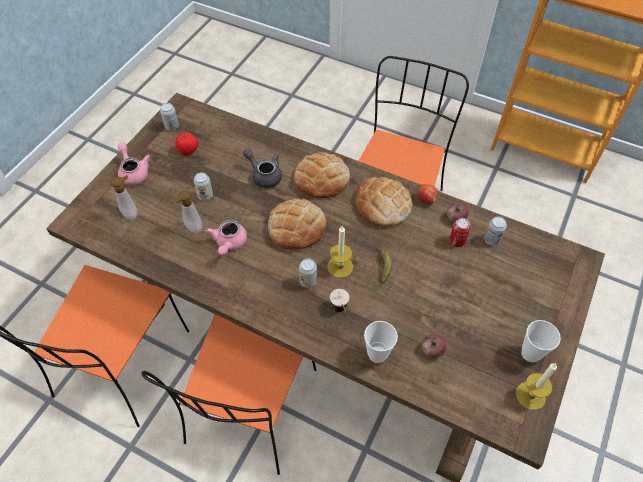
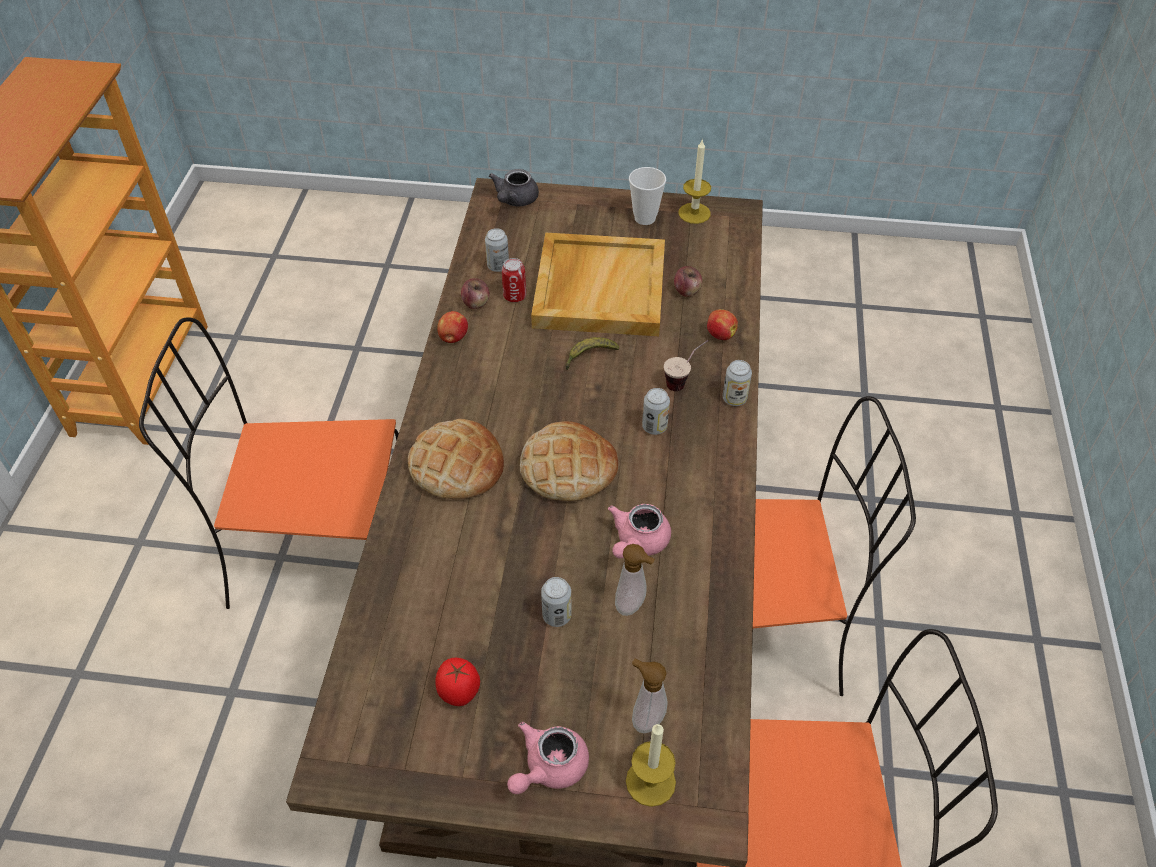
camera: 110 degrees left, 5 degrees down
can [160,103,179,130] -> can moved to [723,360,752,406]
pink teapot [206,220,247,256] -> pink teapot turned 135 degrees clockwise [608,504,671,559]
grey teapot [243,149,282,188] -> grey teapot moved to [489,169,539,206]
candle [327,225,353,278] -> candle moved to [626,723,676,807]
bread [355,177,412,226] -> none
cup [364,321,398,363] -> apple [707,309,738,340]
none -> beige tray [531,232,665,336]

